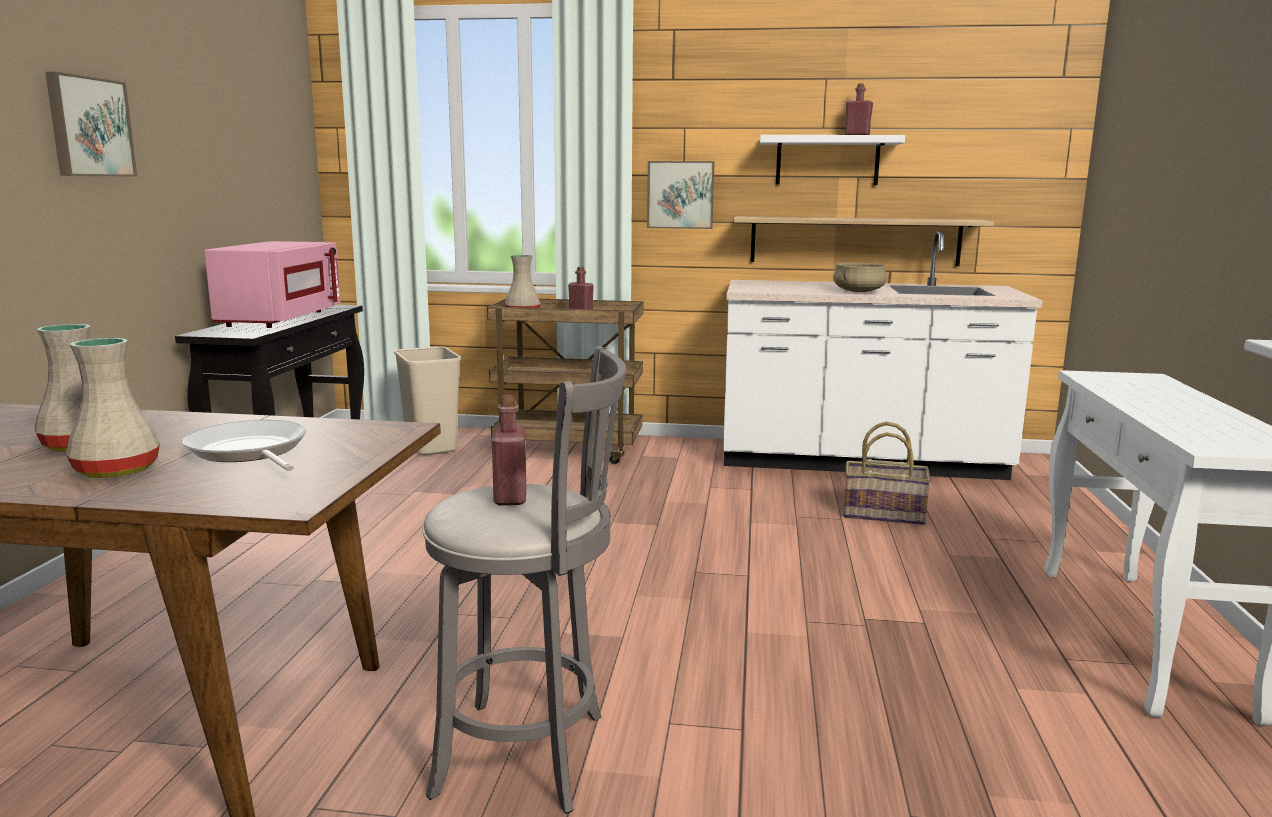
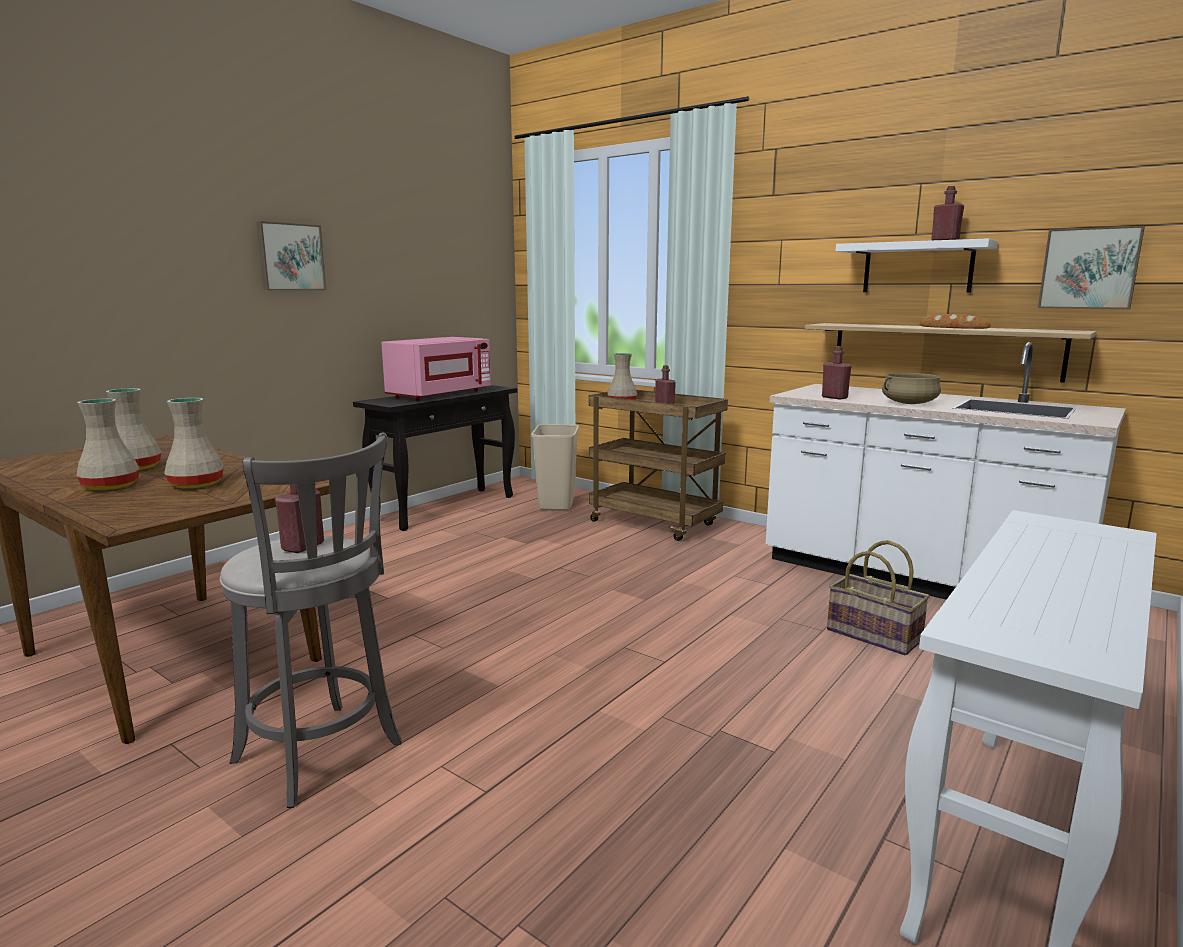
camera: 30 degrees right, 0 degrees up
frying pan [182,420,307,471] -> beige vase [164,398,224,488]
picture [647,161,714,229] -> picture moved to [1038,226,1145,309]
none -> red bottle [822,346,851,399]
none -> bread [920,314,991,329]

